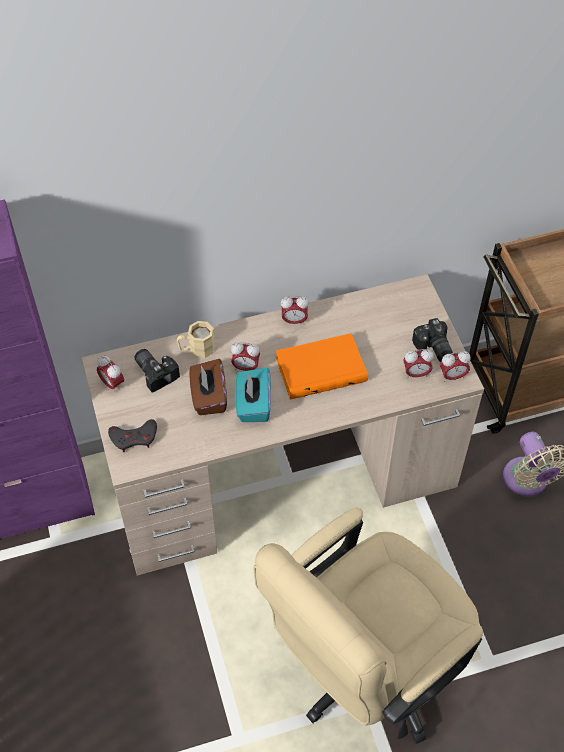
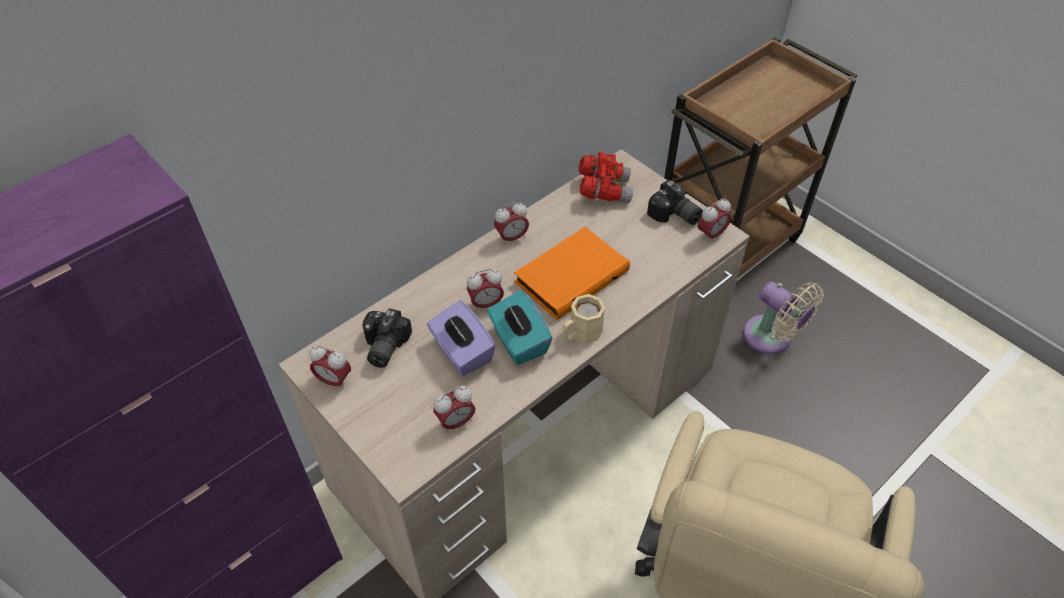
camera: 25 degrees left, 5 degrees down
grey game controller [108,419,157,452] -> none
camera [134,349,180,393] -> camera turned 105 degrees counterclockwise [362,309,412,368]
beige mug [177,321,215,358] -> beige mug moved to [562,294,605,343]
brown tissue box [189,359,227,415] -> purple tissue box [427,300,496,376]
alarm clock [403,349,434,379] -> alarm clock moved to [433,386,476,433]
none -> red binoculars [579,152,633,203]

